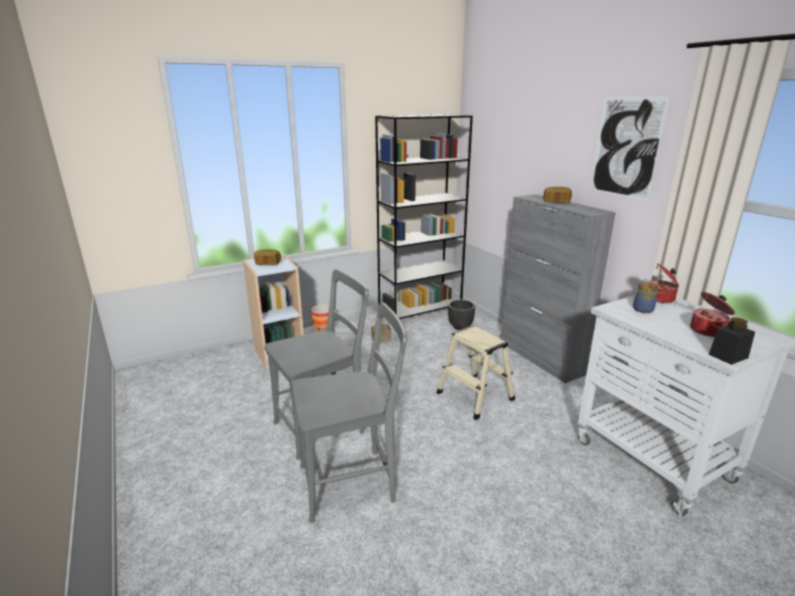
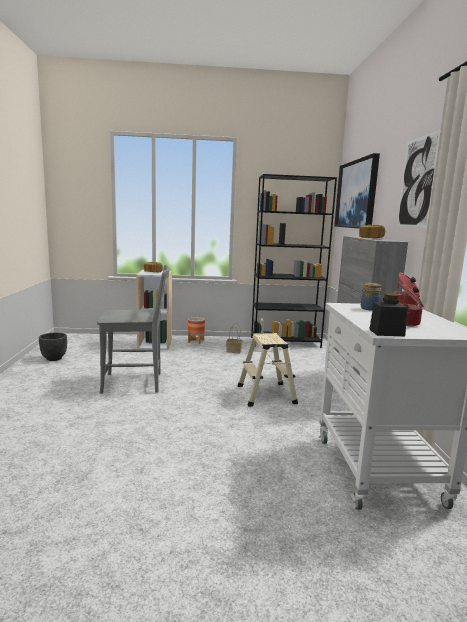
camera: 25 degrees right, 10 degrees down
grey chair [292,303,407,523] -> none
black planter [448,300,475,330] -> black planter moved to [39,333,67,361]
none -> picture [334,153,380,228]

